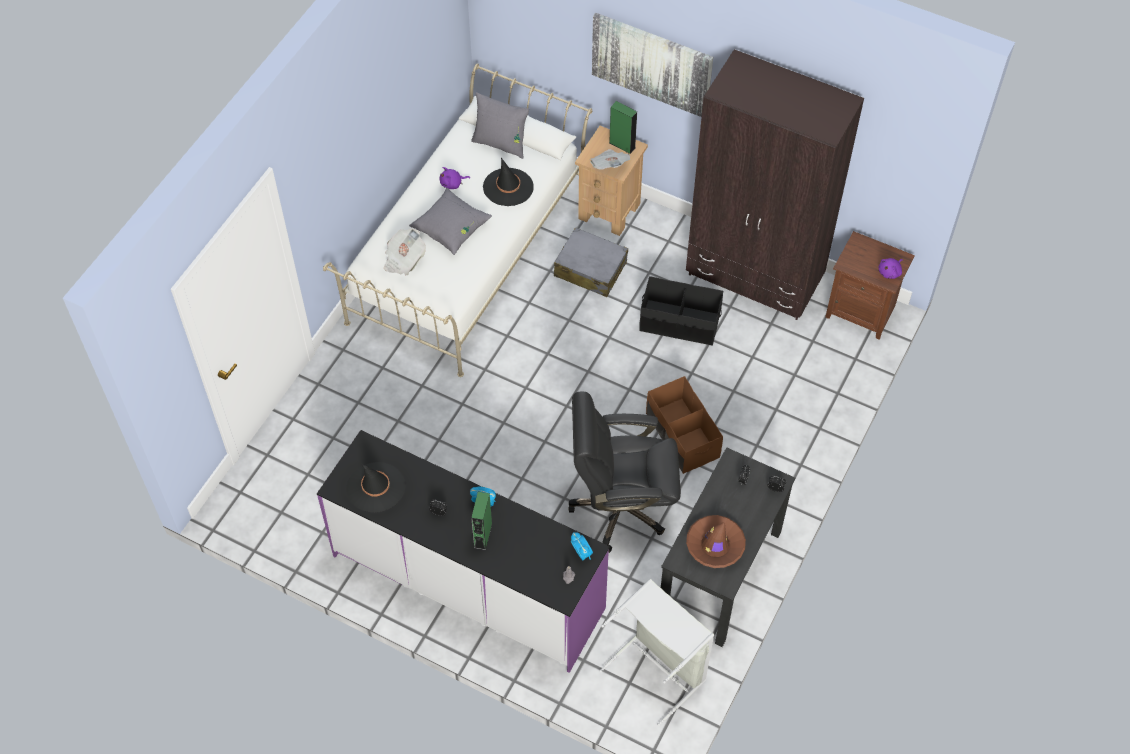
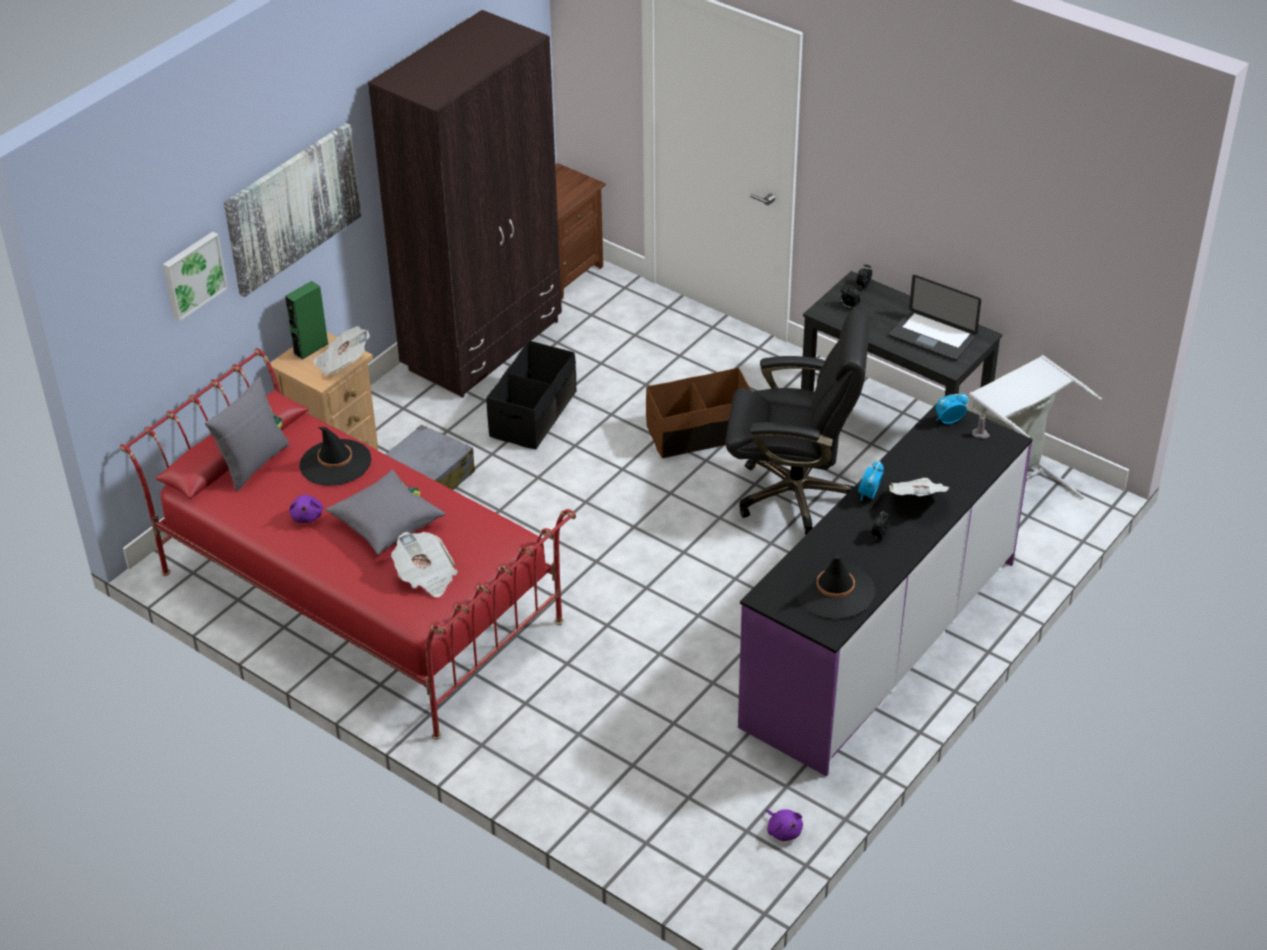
camera: 80 degrees left, 15 degrees down
white bed [323,63,592,377] -> red bed [120,348,576,739]
green speaker [471,492,492,550] -> newspaper [889,478,950,496]
black office chair [568,392,681,553] -> black office chair turned 90 degrees counterclockwise [726,308,870,535]
brown hat [686,515,746,568] -> laptop [889,275,981,361]
purple plush toy [879,258,903,279] -> purple plush toy moved to [766,809,803,841]
none -> picture [163,231,228,322]

